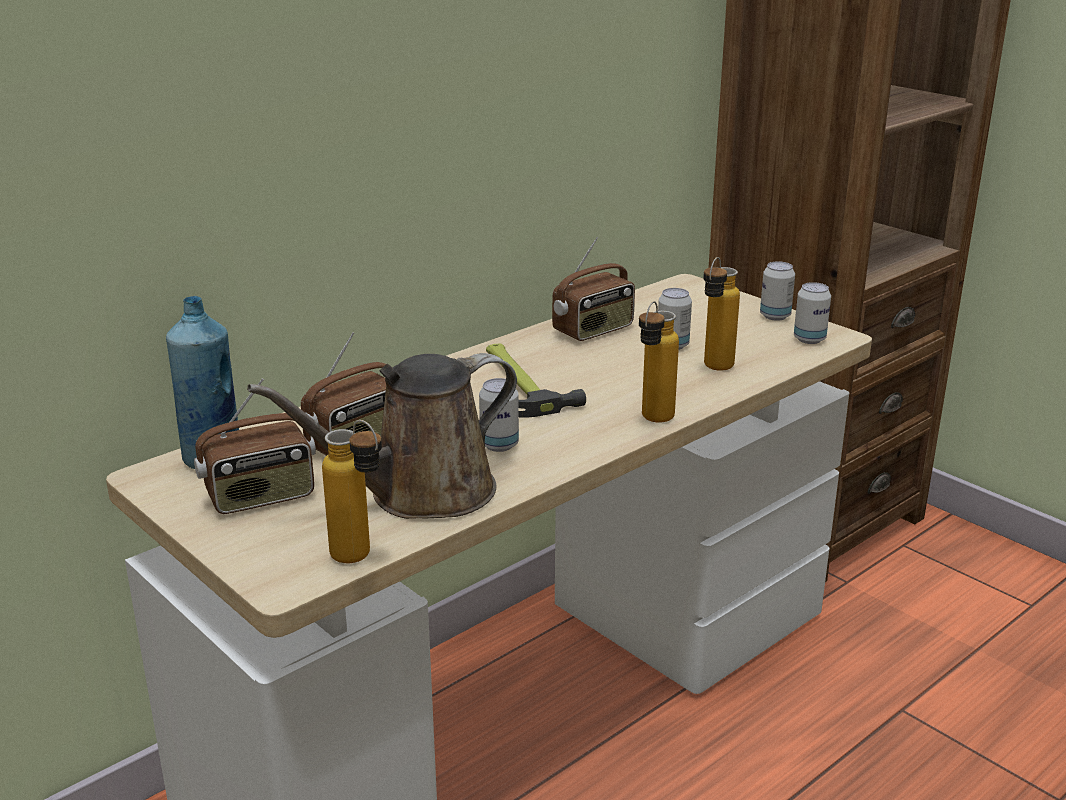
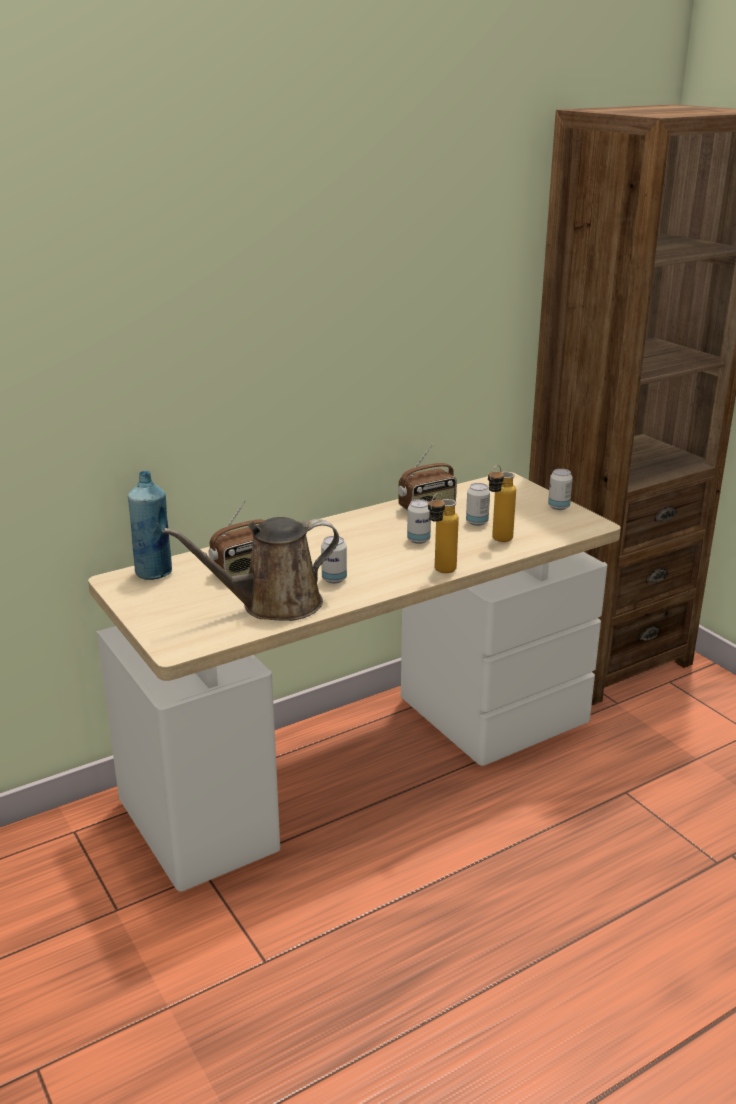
camera: 10 degrees right, 0 degrees up
radio [194,378,316,514] -> none
bottle [322,420,382,563] -> none
hammer [486,344,586,418] -> none
can [794,282,831,344] -> can moved to [407,499,431,544]

